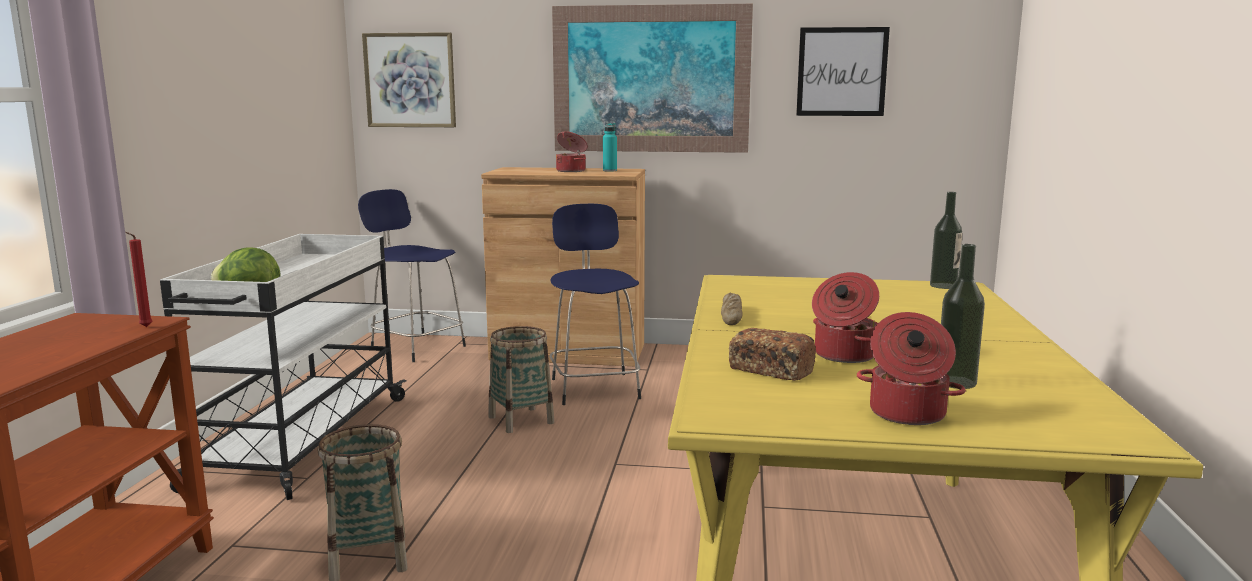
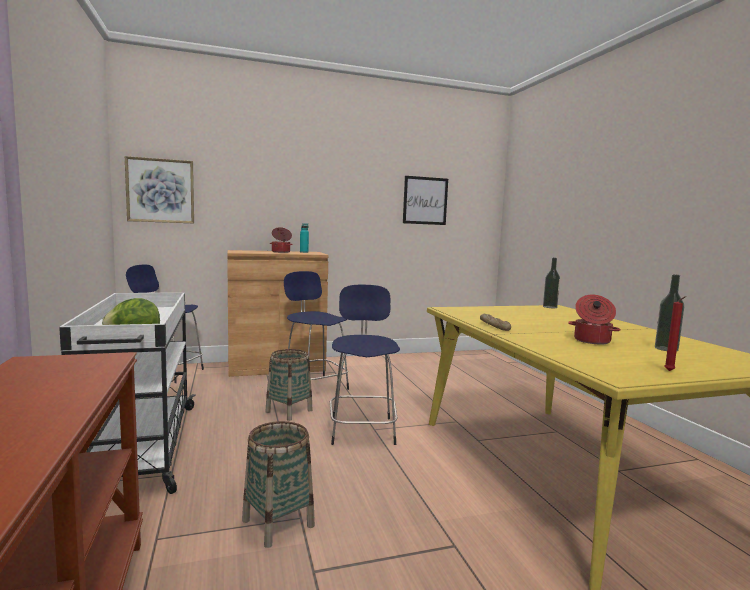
camera: 25 degrees left, 5 degrees down
red candle [125,232,152,327] -> red candle moved to [664,296,686,371]
picture [552,4,753,153] -> none
bread [729,328,816,381] -> none
cooking pot [857,312,966,425] -> none
none -> blue stool [330,285,400,445]

